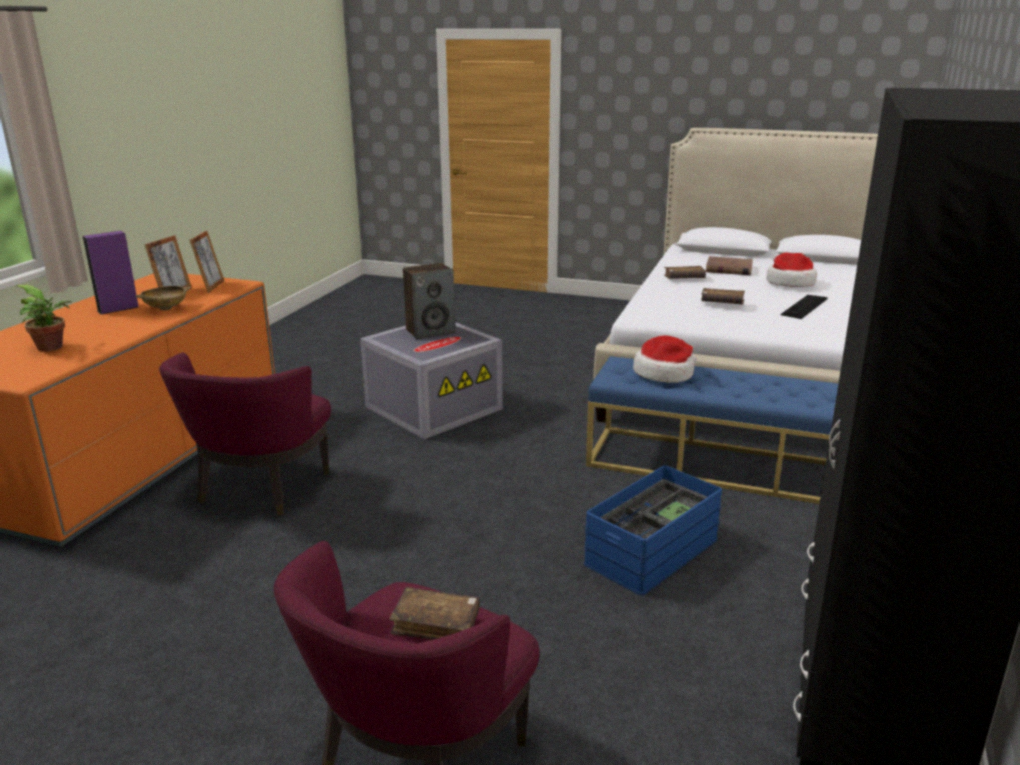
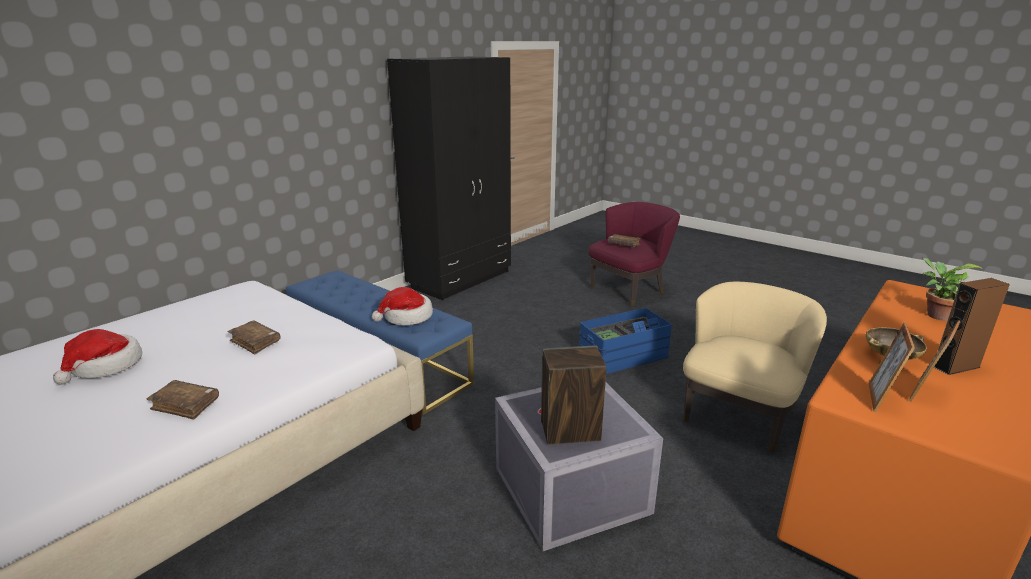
camera: 160 degrees left, 0 degrees up
purple speaker [83,231,139,315] -> brown speaker [934,278,1010,375]
purple armchair [159,353,331,516] -> beige armchair [683,282,827,453]
blue storage box [584,466,723,595] -> blue storage box moved to [579,308,672,374]
brown book [706,256,753,275] -> none
keyboard [780,295,828,319] -> none

